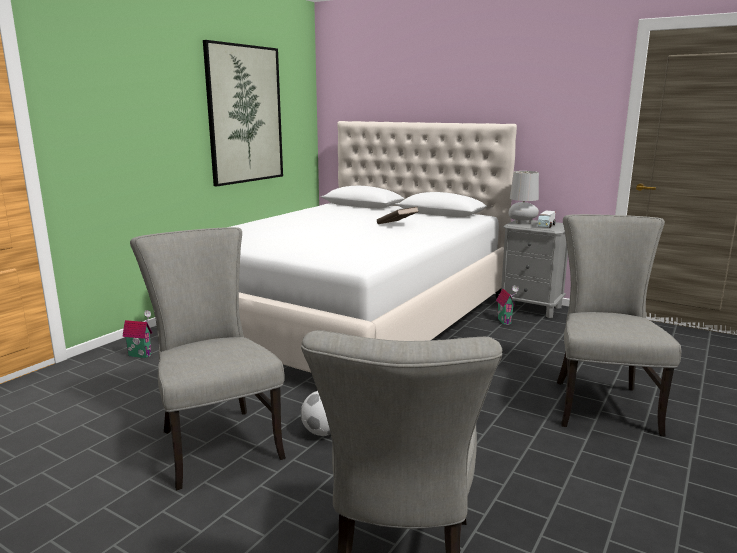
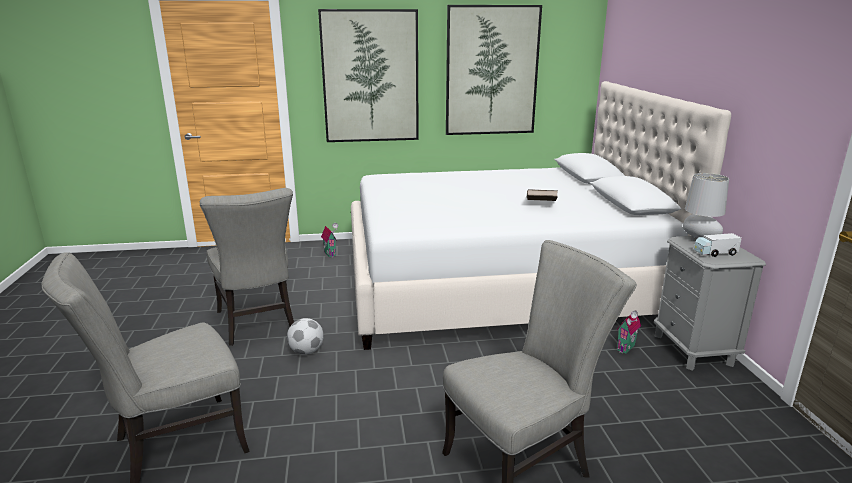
camera: 50 degrees right, 5 degrees up
grey chair [130,227,286,490] -> grey chair turned 135 degrees clockwise [200,188,294,346]
none -> picture [318,9,419,142]

